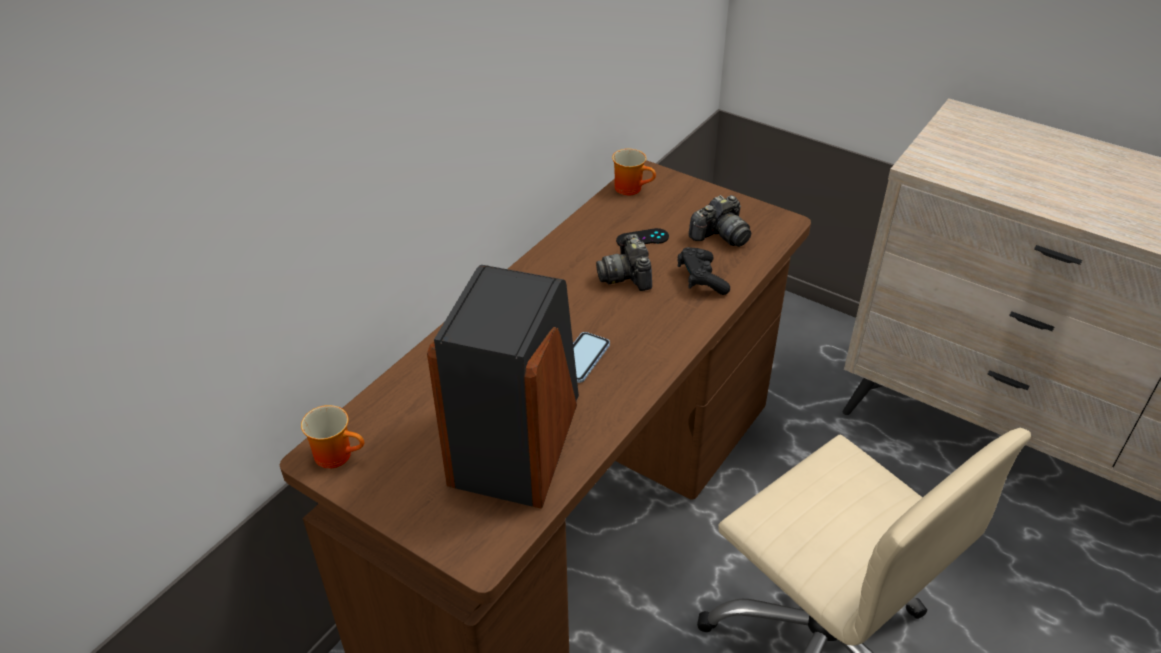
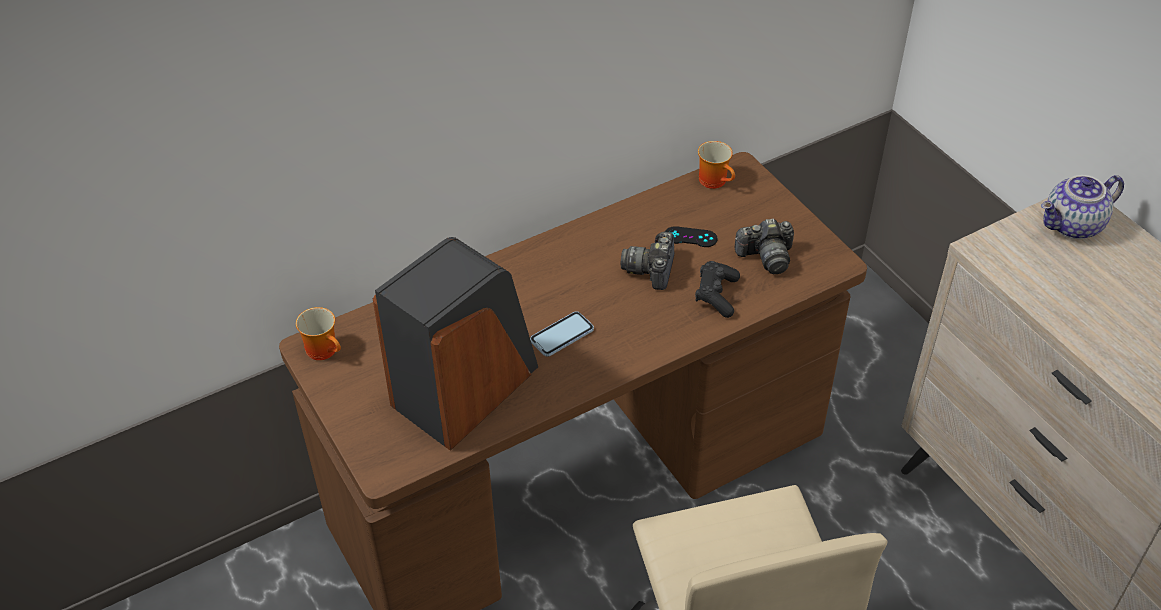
camera: 25 degrees right, 5 degrees up
none -> teapot [1041,175,1124,239]

